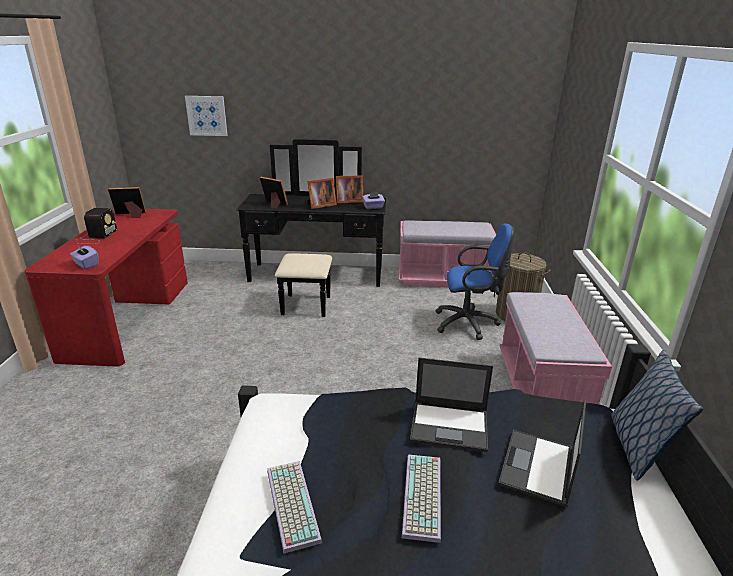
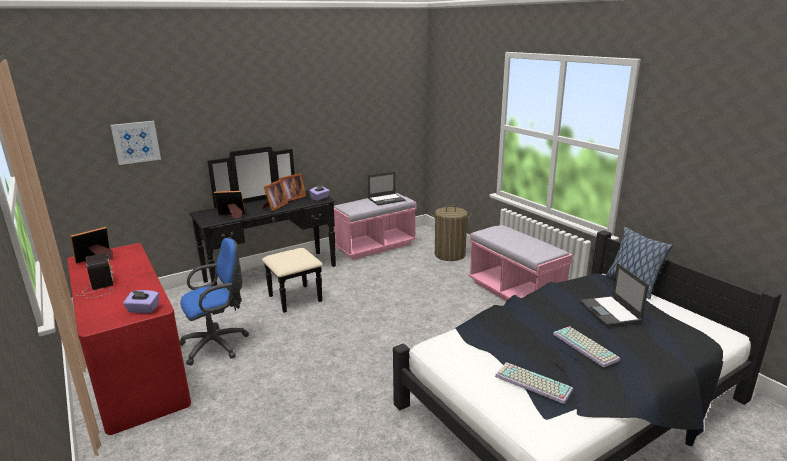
camera: 35 degrees left, 5 degrees down
laptop [410,358,493,452] -> laptop moved to [368,172,405,205]
blue office chair [435,224,515,340] -> blue office chair moved to [180,238,249,365]

